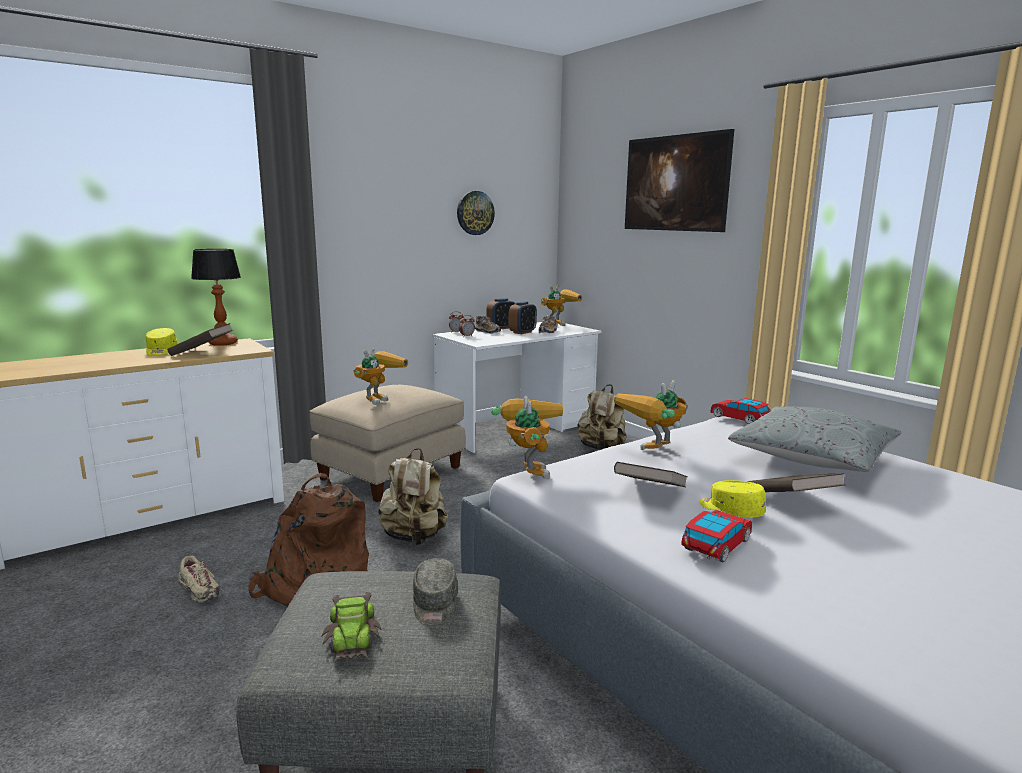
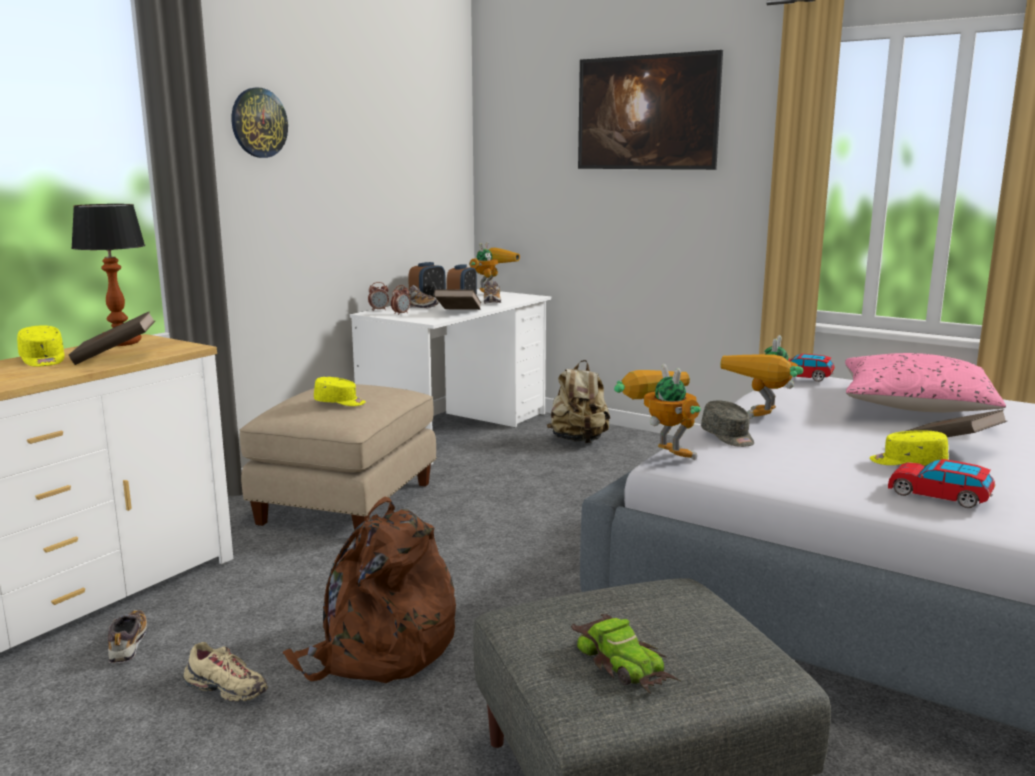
camera: 20 degrees left, 0 degrees up
toy robot [354,348,408,405] -> yellow cap [314,377,366,406]
beige backpack [378,448,447,545] -> none
grey cap [413,558,458,626] -> grey cap moved to [701,400,754,447]
wall clock [457,191,495,235] -> wall clock moved to [232,88,288,158]
brown book [614,462,688,487] -> brown book moved to [434,289,481,310]
toy car [681,510,752,563] -> toy car turned 75 degrees counterclockwise [888,459,995,508]
grey pillow [728,406,902,472] -> pink pillow [845,353,1006,412]
none -> shoe [108,610,147,663]

